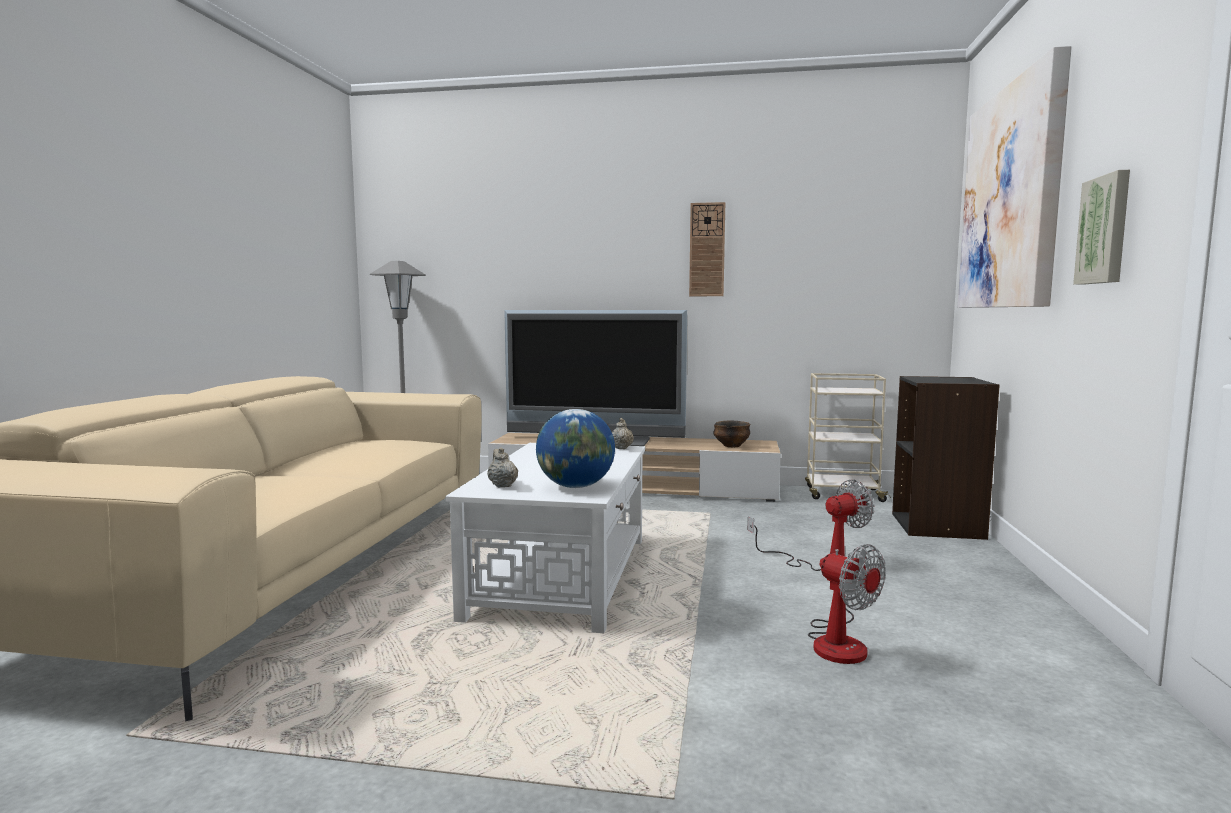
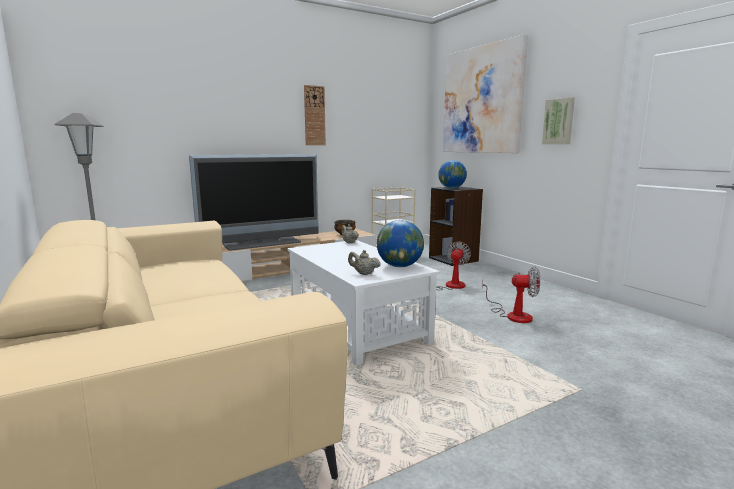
camera: 40 degrees left, 5 degrees up
none -> globe [438,160,467,188]

